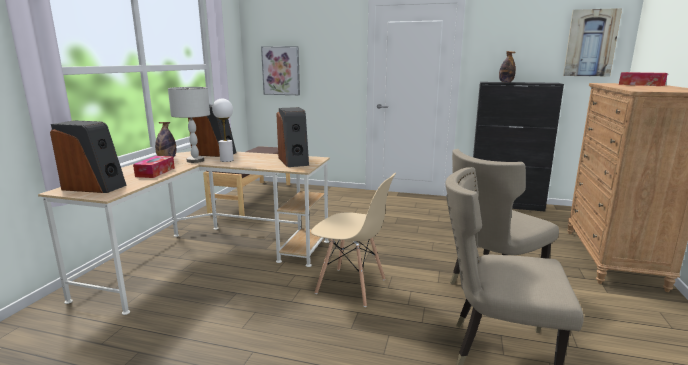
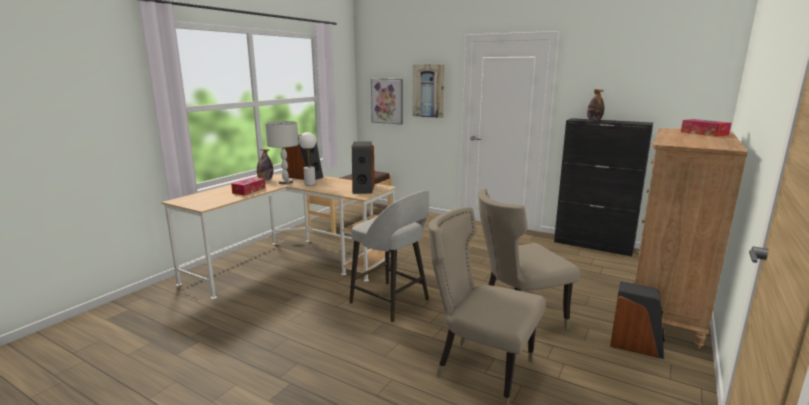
camera: 15 degrees right, 0 degrees up
speaker [50,120,127,193] -> speaker moved to [610,281,665,359]
beige chair [311,173,396,307] -> grey stool [349,190,429,322]
picture [563,8,622,76] -> picture moved to [412,64,445,118]

